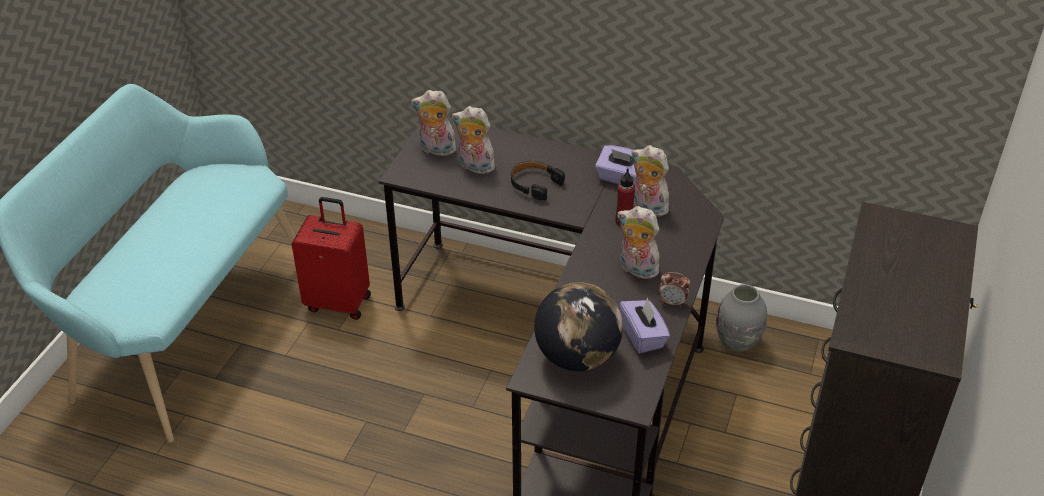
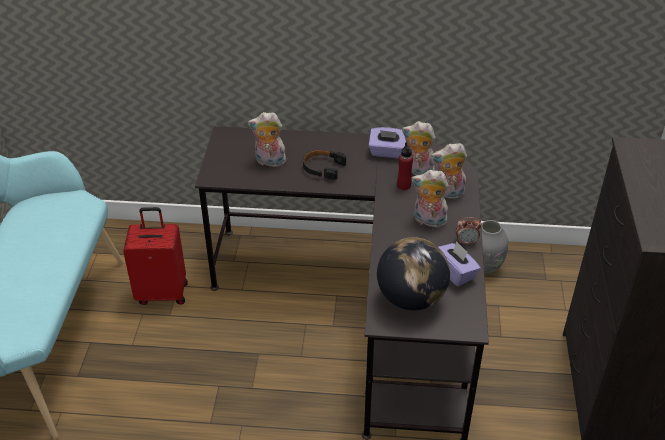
camera: 15 degrees left, 0 degrees up
plush toy [411,90,458,156] -> plush toy moved to [431,143,467,199]

